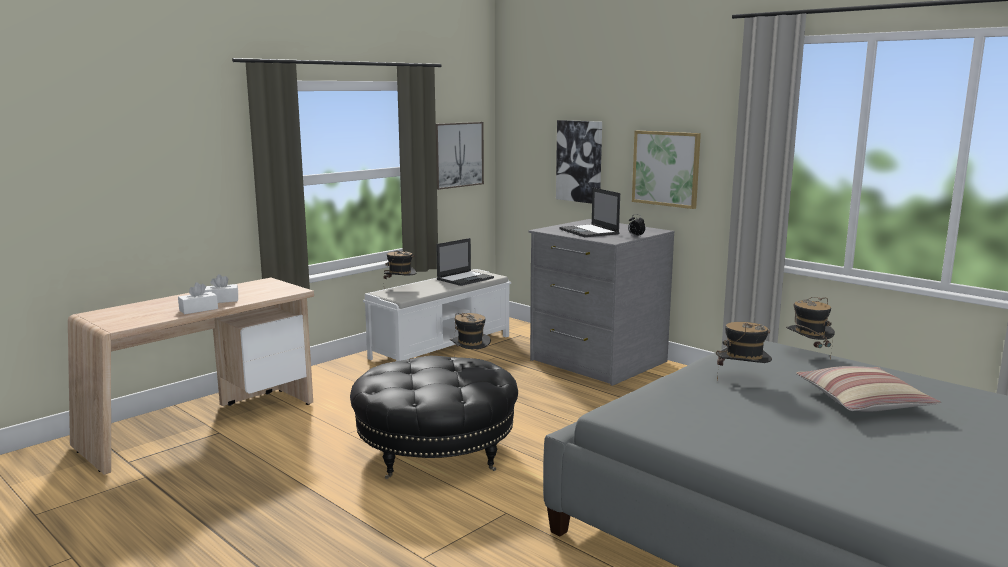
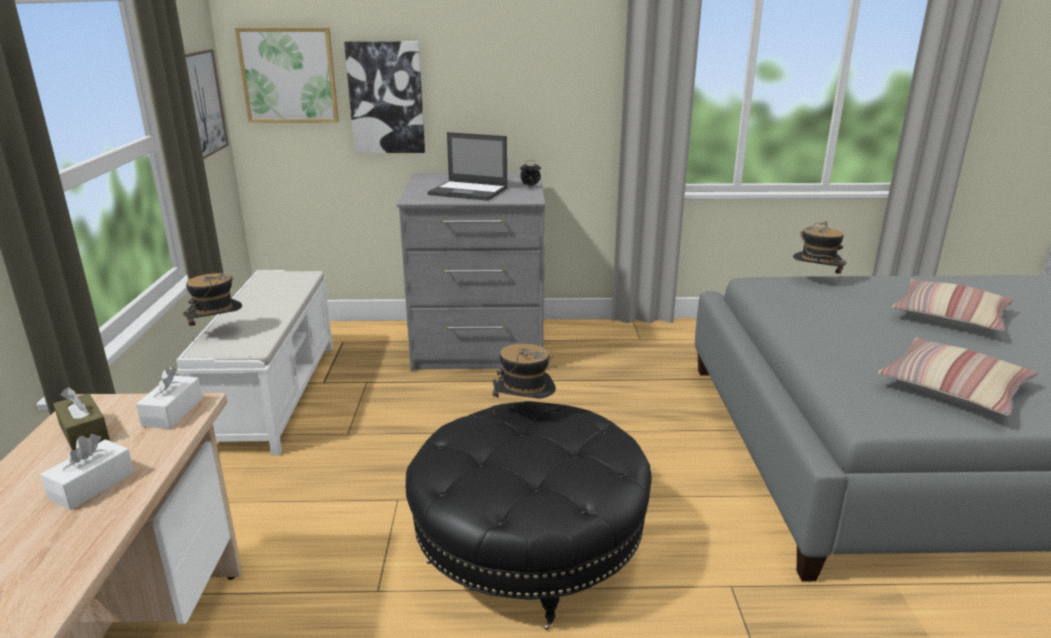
camera: 45 degrees left, 10 degrees up
white tissue box [178,282,218,314] -> white tissue box moved to [136,367,203,429]
laptop [436,238,494,286] -> none
picture [632,131,701,209] -> picture moved to [235,27,339,123]
hat [716,322,772,381] -> none
none -> brown tissue box [53,387,110,450]
none -> pillow [877,338,1038,416]

